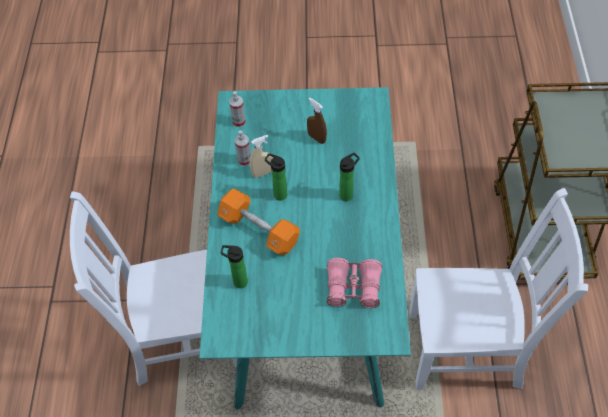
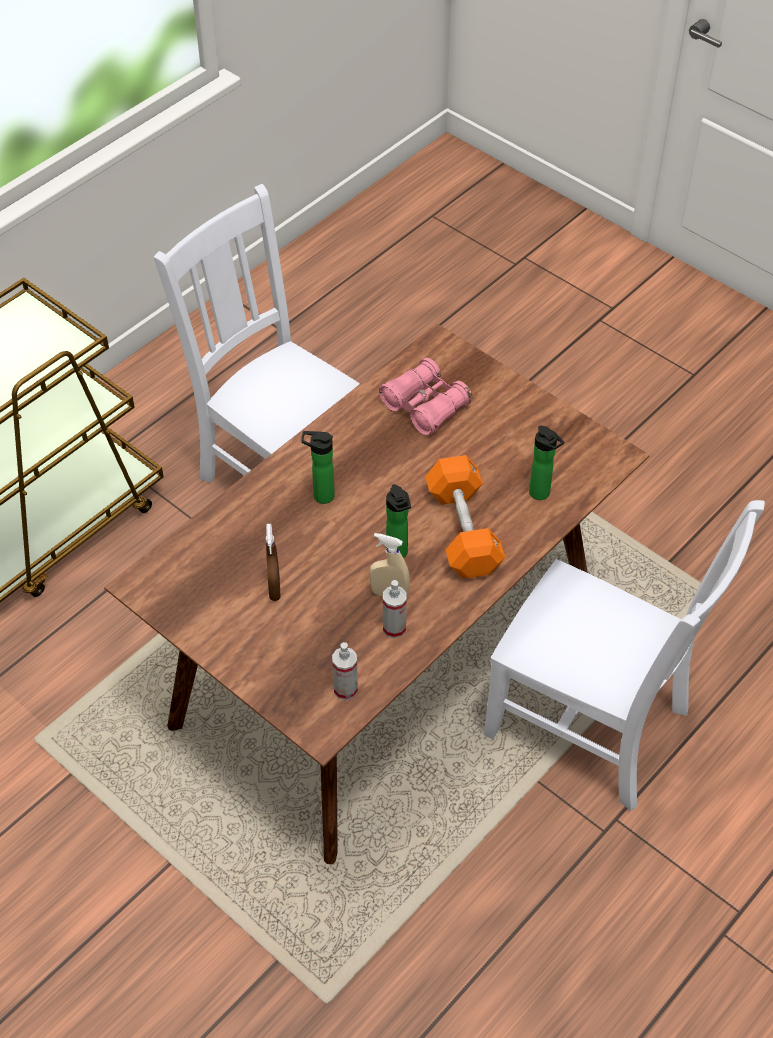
camera: 140 degrees left, 5 degrees down
turquoise dining table [199,87,411,409] -> brown dining table [104,323,650,864]

